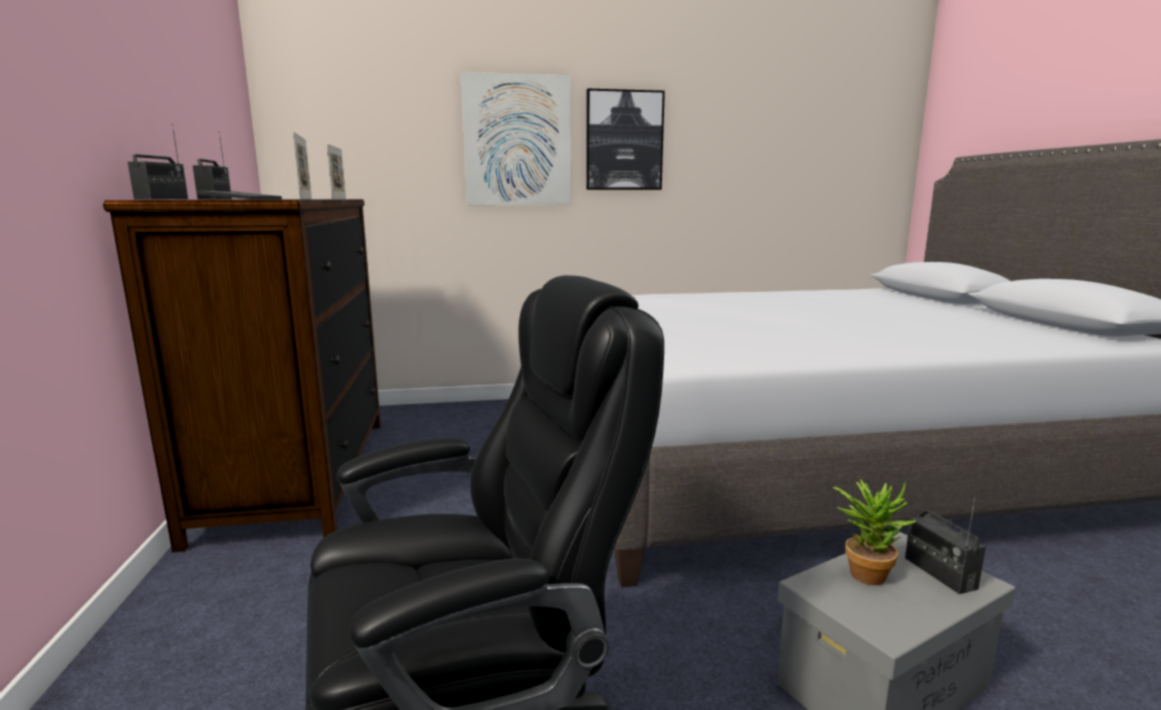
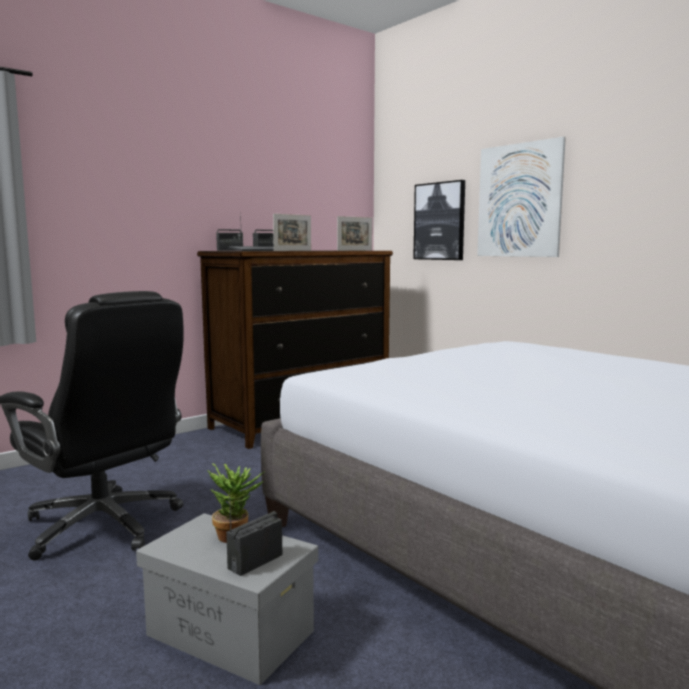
camera: 60 degrees right, 5 degrees down
picture [586,89,665,190] -> picture moved to [413,180,465,260]

